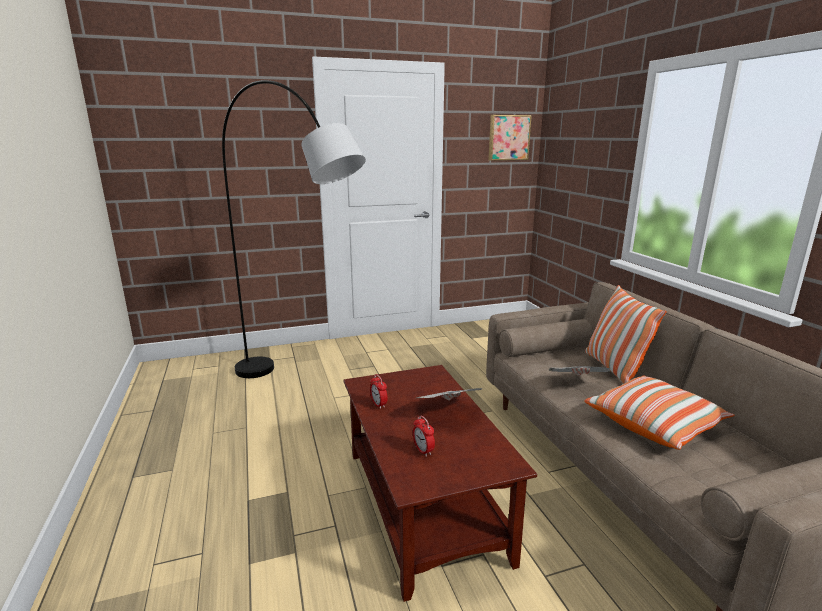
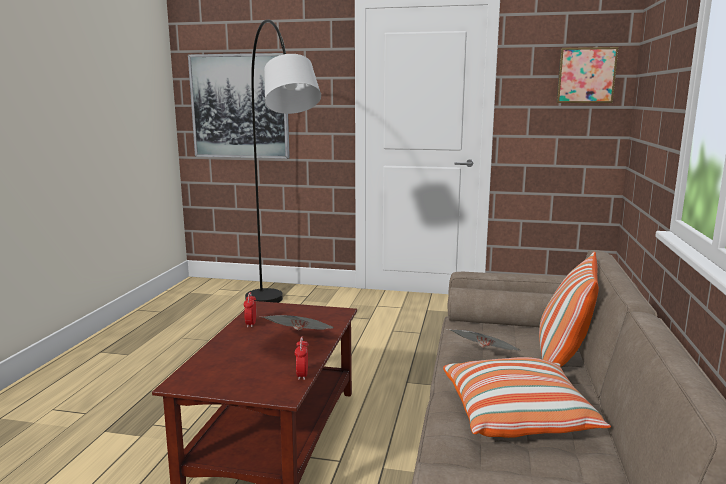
camera: 30 degrees right, 5 degrees down
alarm clock [413,416,435,457] -> alarm clock moved to [295,336,309,380]
none -> picture [188,53,290,159]

